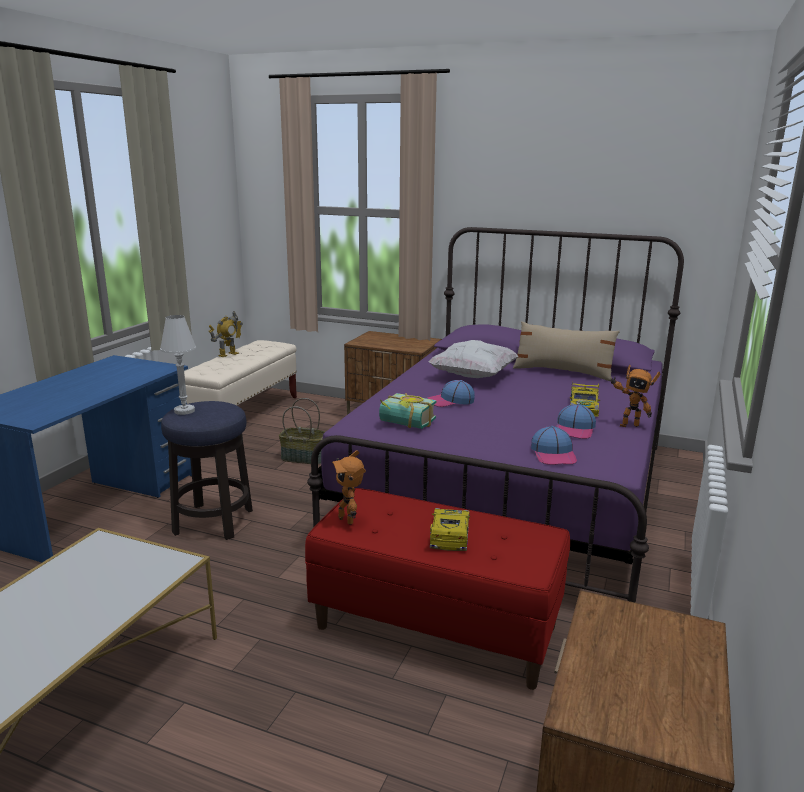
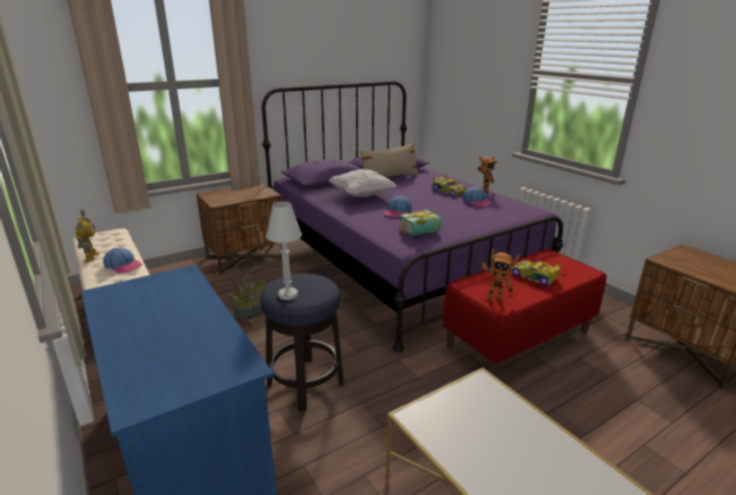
camera: 55 degrees left, 5 degrees up
cap [531,426,577,465] -> cap moved to [103,248,142,273]

